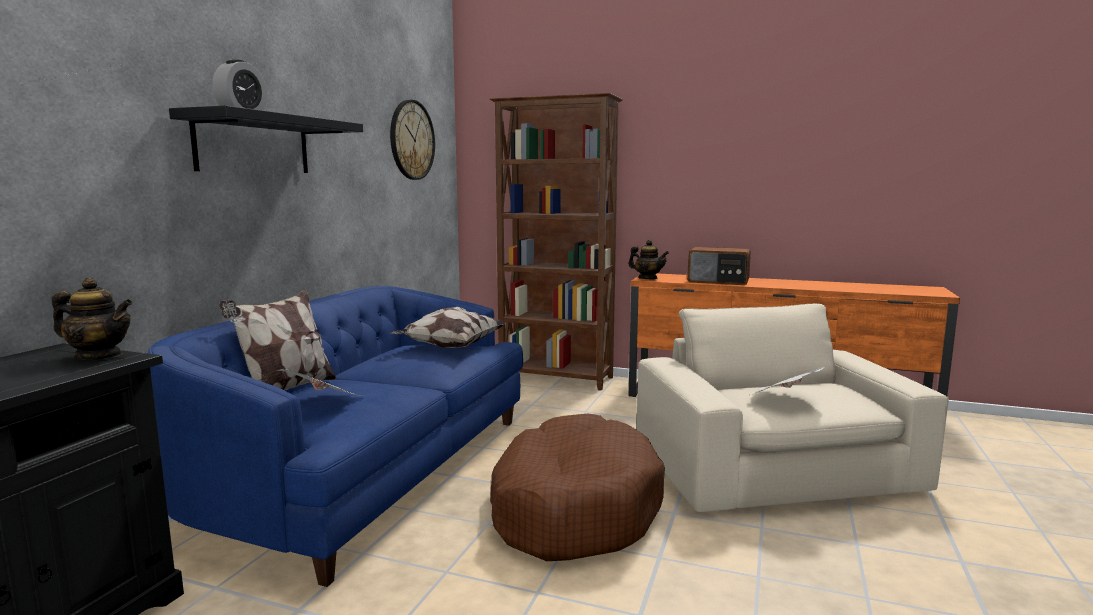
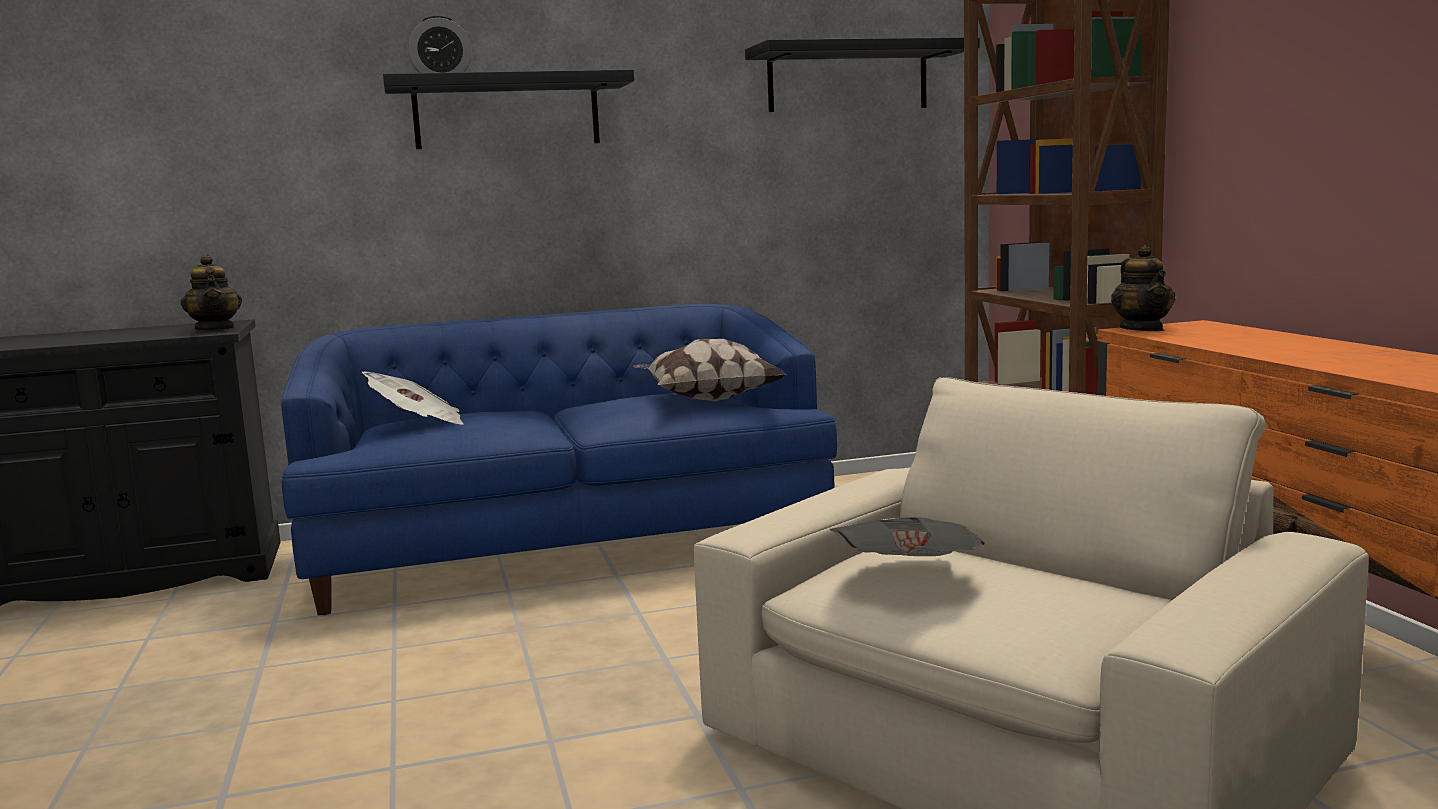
camera: 55 degrees right, 0 degrees up
pillow [219,289,337,391] -> none
wall clock [390,100,435,180] -> black shelf [745,37,980,112]
brown dog bed [490,414,665,561] -> none
radio [687,247,751,285] -> none

